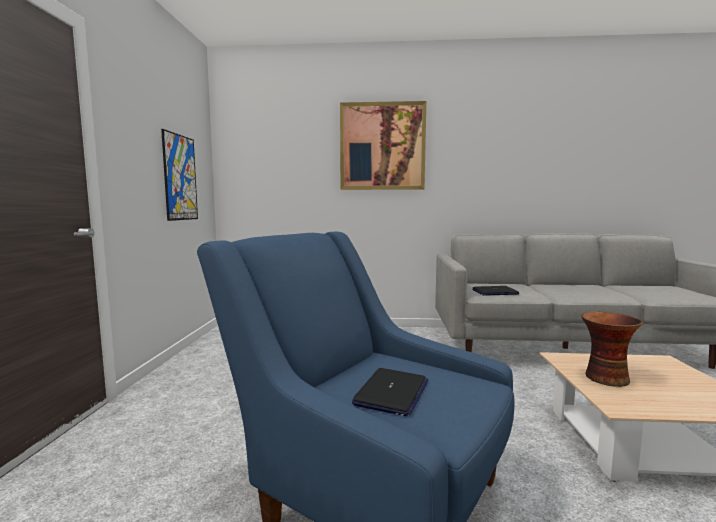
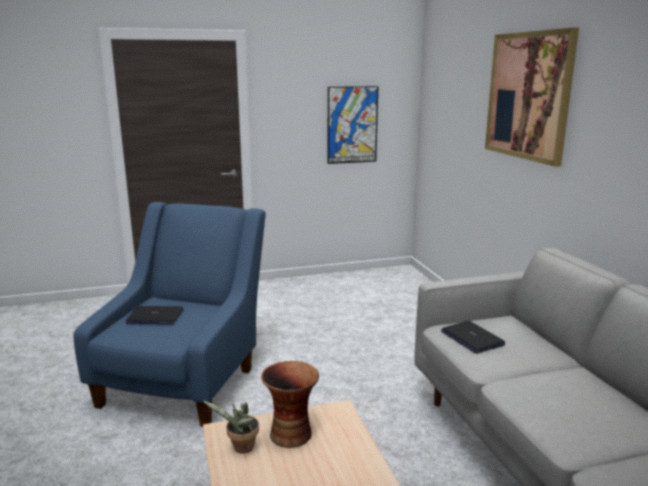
camera: 70 degrees right, 10 degrees up
none -> potted plant [203,401,259,454]

